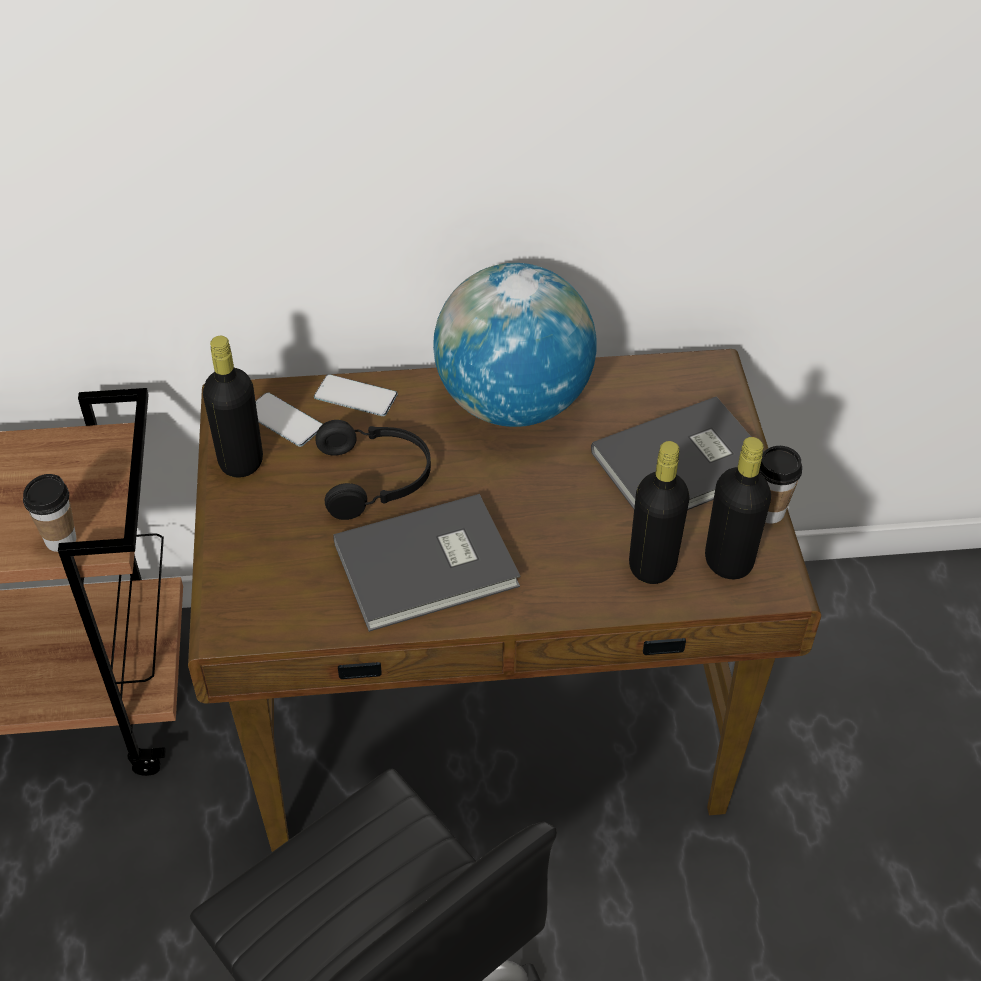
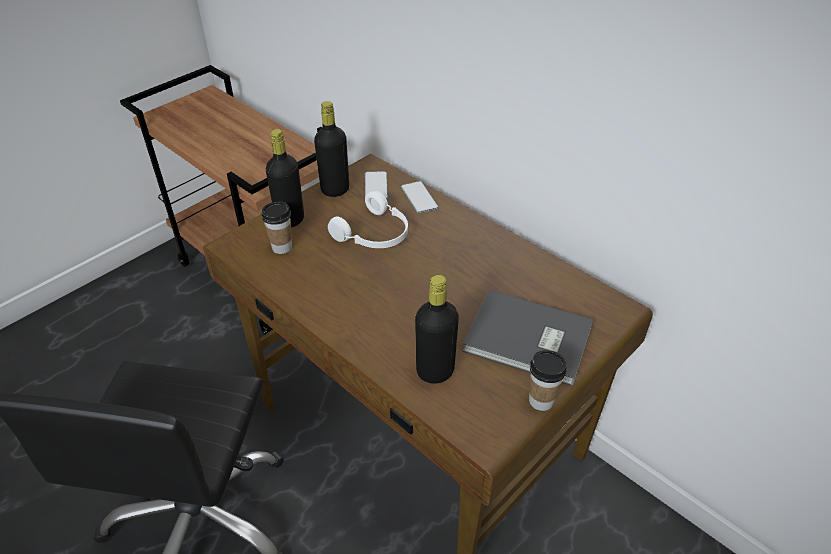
camera: 50 degrees right, 5 degrees down
cup [23,474,76,552] -> cup moved to [261,202,292,254]
black headphones [315,420,431,520] -> white headphones [328,191,408,248]
grey book [333,494,520,632] -> none
globe [433,263,597,427] -> none
black bottle [705,437,771,579] -> black bottle moved to [266,129,304,228]

